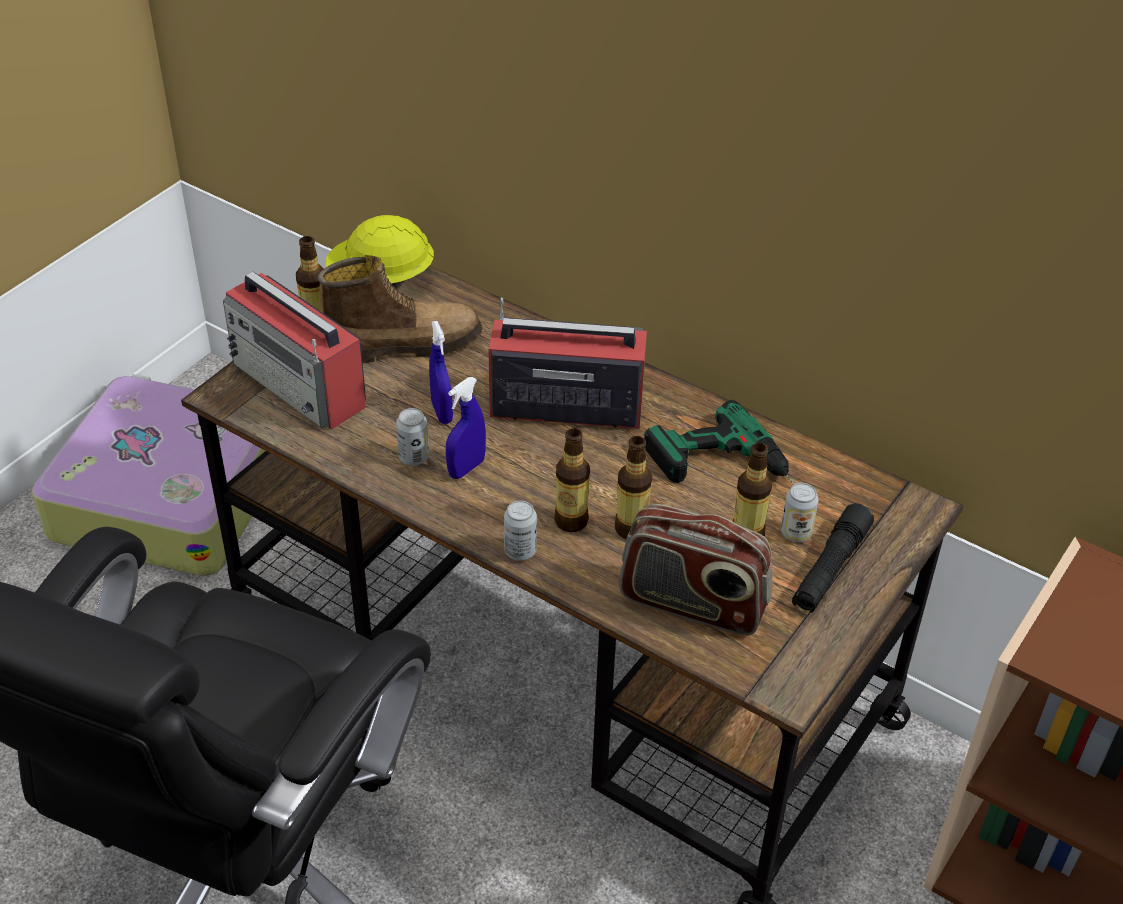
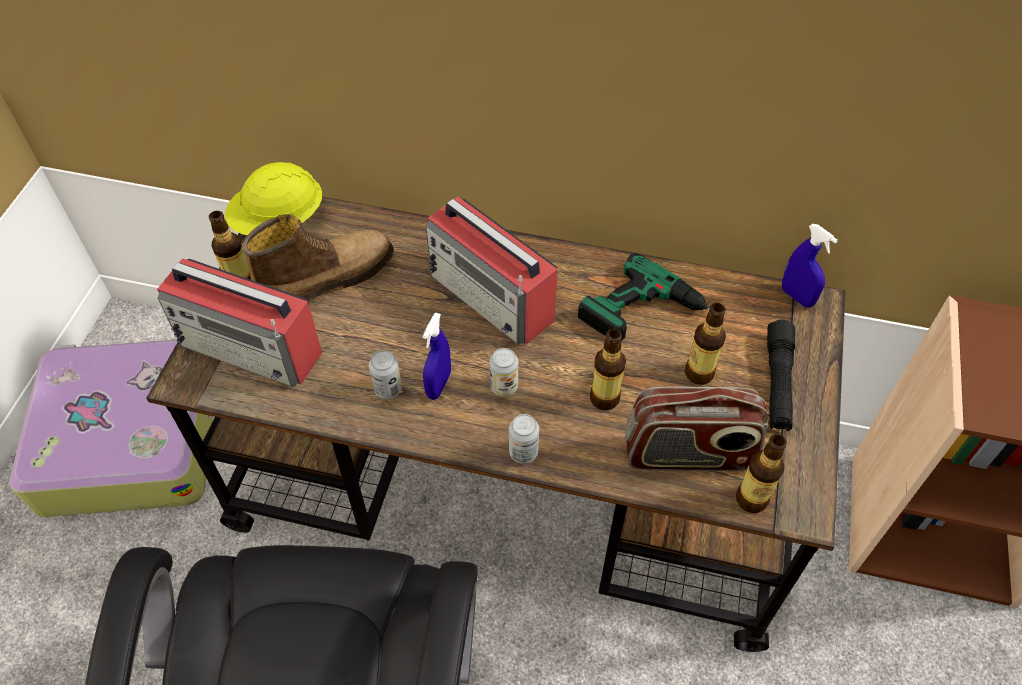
camera: 20 degrees left, 10 degrees up
blue spray bottle [429,321,453,424] -> blue spray bottle moved to [782,224,838,308]
radio [488,298,647,429] -> radio turned 120 degrees counterclockwise [426,197,558,345]
bottle [555,428,590,532] -> bottle moved to [736,434,787,513]
can [781,483,819,542] -> can moved to [489,348,518,397]

